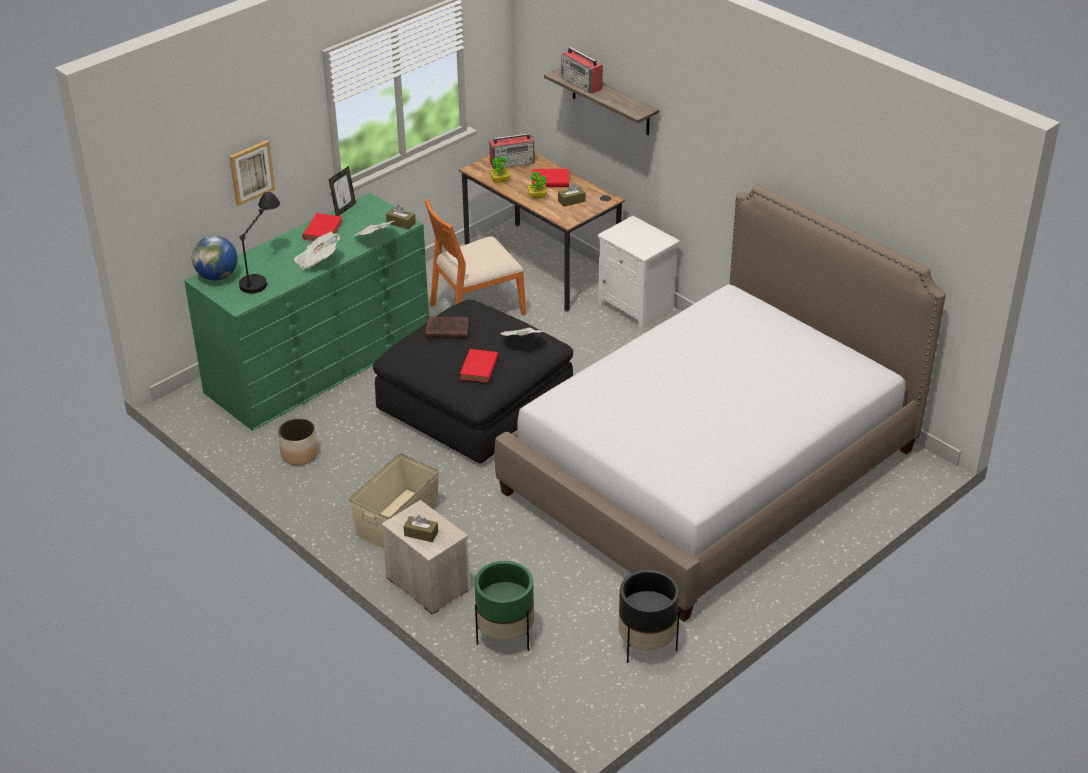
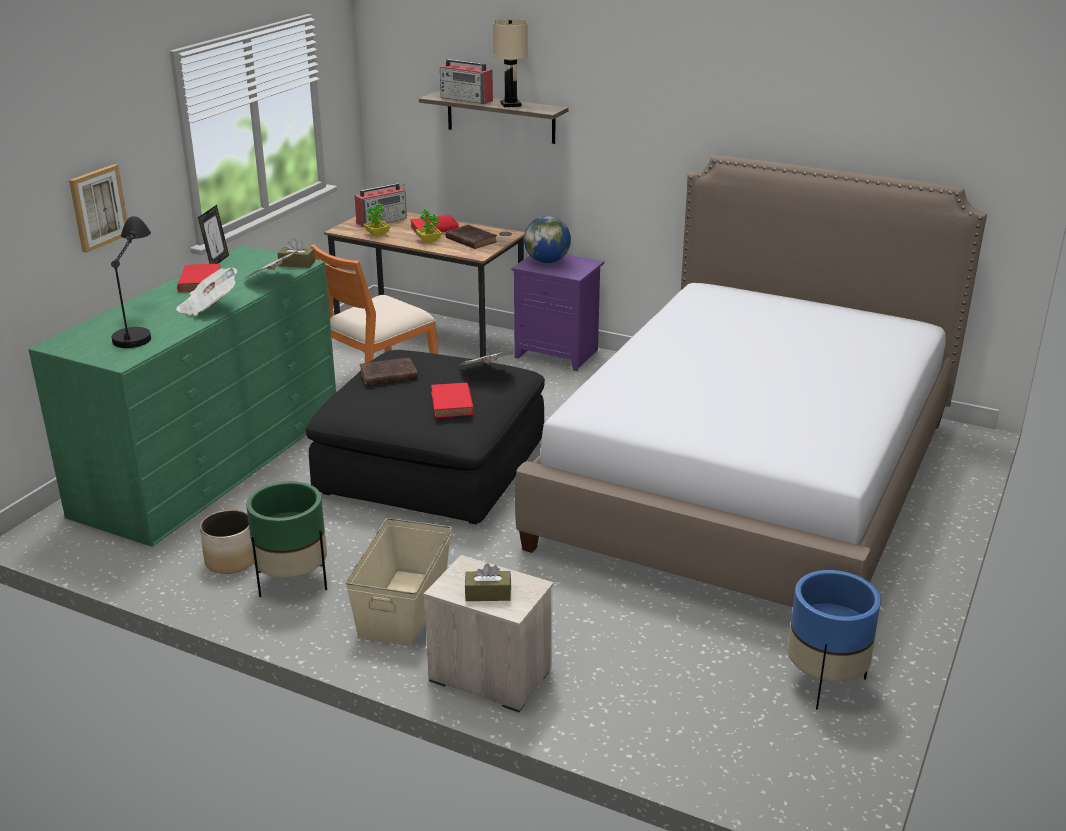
camera: 20 degrees left, 10 degrees down
globe [192,236,237,280] -> globe moved to [524,216,571,263]
green planter [475,561,534,651] -> green planter moved to [246,481,327,597]
brown tissue box [558,183,586,207] -> brown book [446,225,497,249]
white nightstand [597,216,680,330] -> purple nightstand [512,255,604,371]
black planter [618,570,680,663] -> blue planter [787,570,881,710]
none -> beige table lamp [493,19,528,107]

